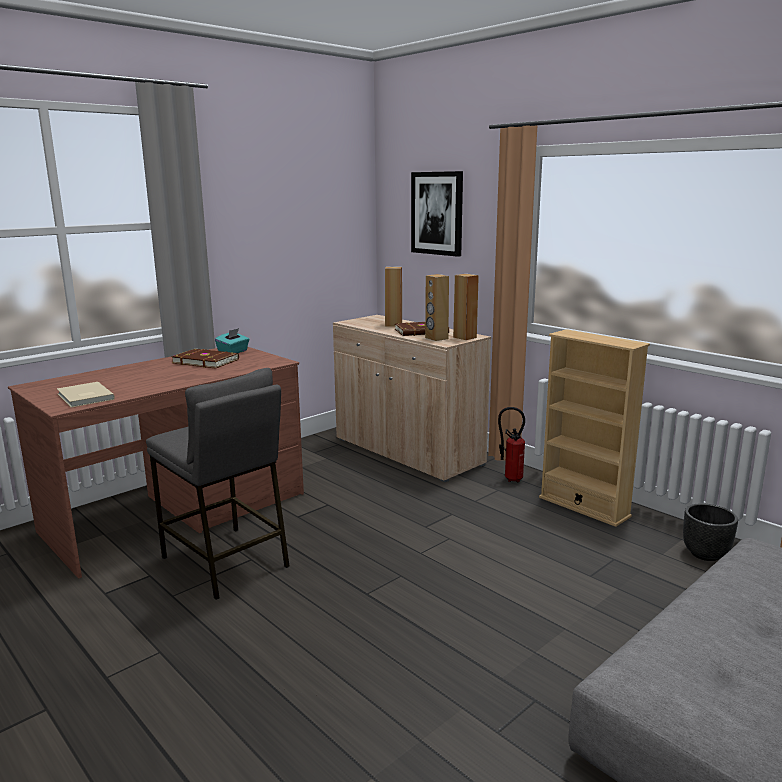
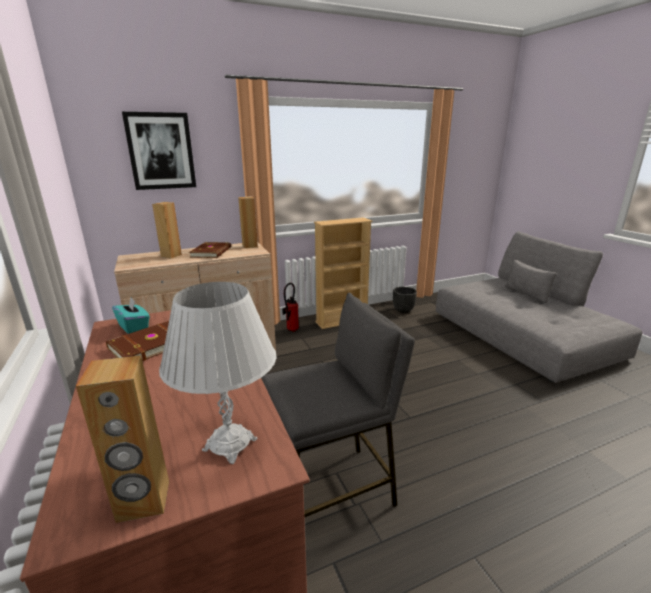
camera: 70 degrees left, 5 degrees up
beige book [57,382,115,407] -> white table lamp [159,282,277,465]
brown speaker [425,274,449,341] -> brown speaker moved to [76,355,169,523]

